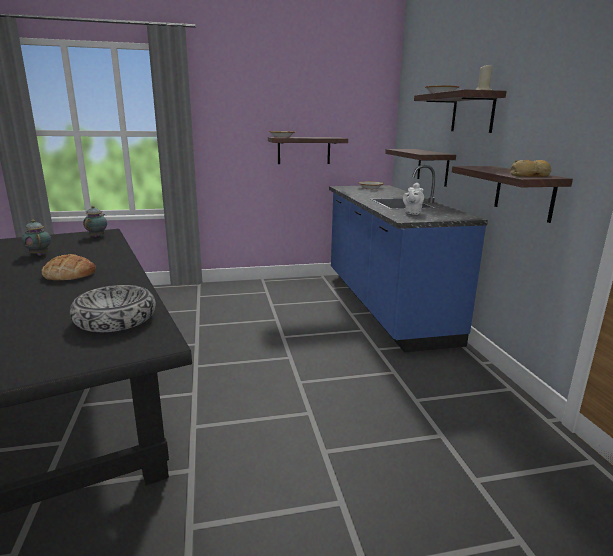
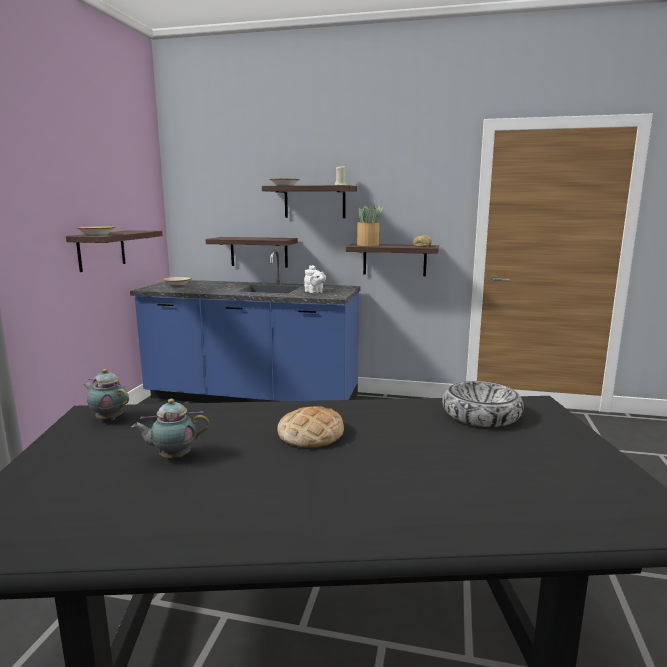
camera: 65 degrees left, 5 degrees down
none -> potted plant [357,205,383,246]

